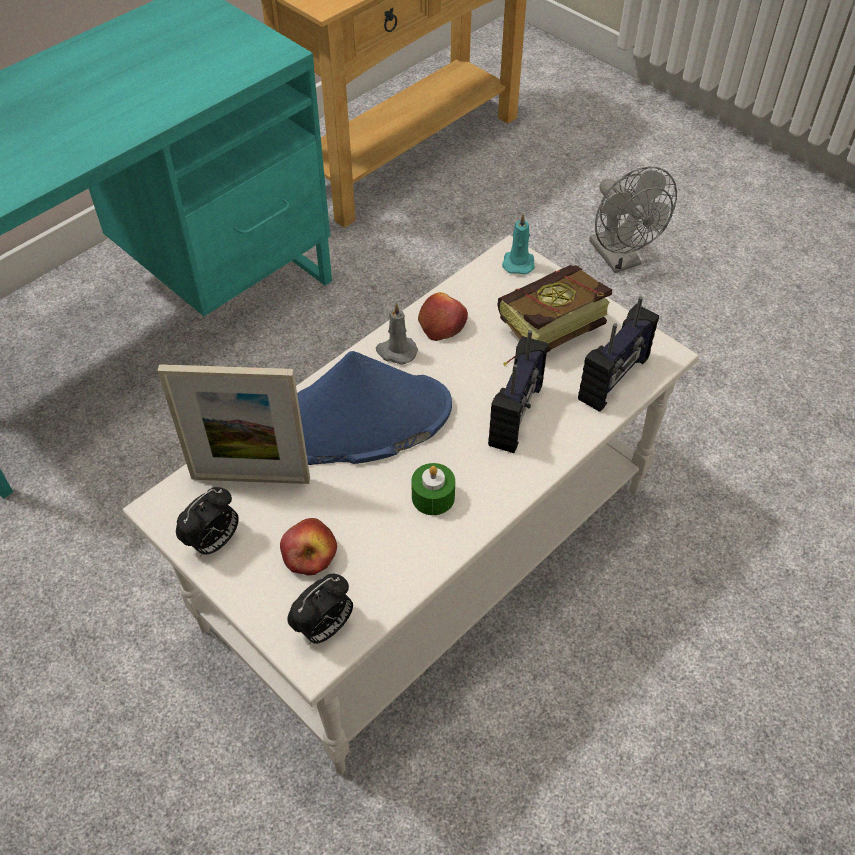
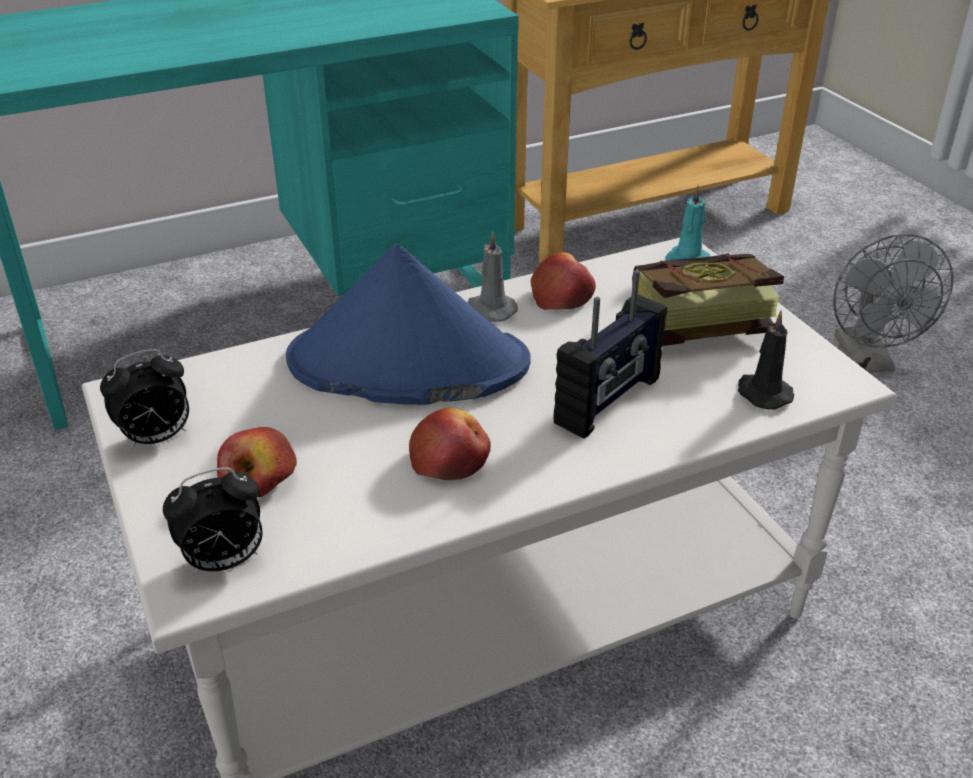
camera: 20 degrees right, 15 degrees down
picture frame [157,364,310,484] -> none
green candle [411,463,455,515] -> apple [409,408,491,480]
radio [578,296,659,412] -> black candle [738,311,794,410]

